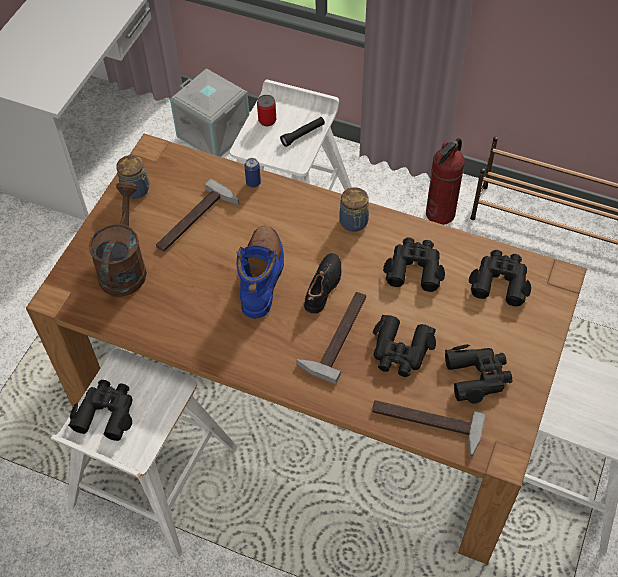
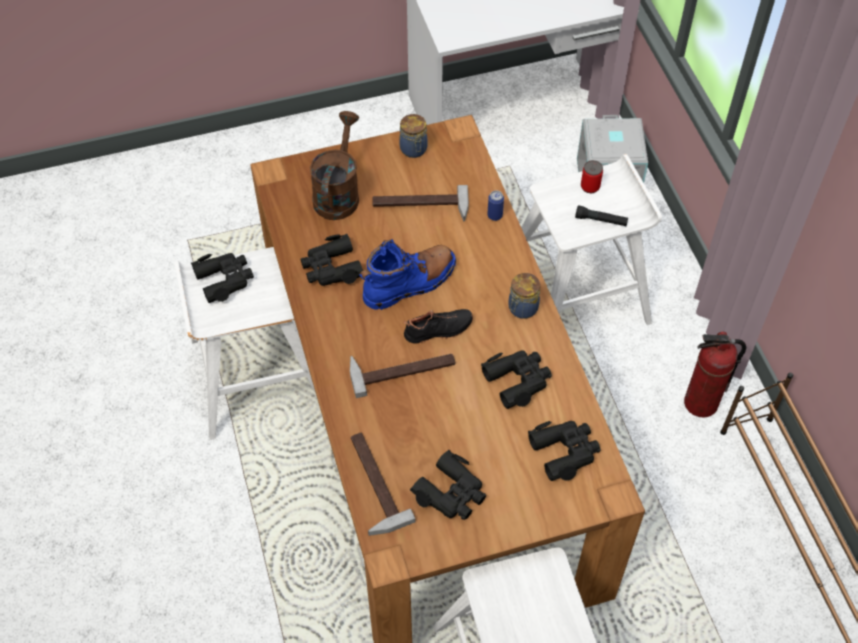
camera: 50 degrees right, 0 degrees up
brown watering can [89,182,147,297] -> brown watering can turned 45 degrees counterclockwise [310,111,359,220]
black binoculars [373,315,436,377] -> black binoculars moved to [301,234,363,286]

